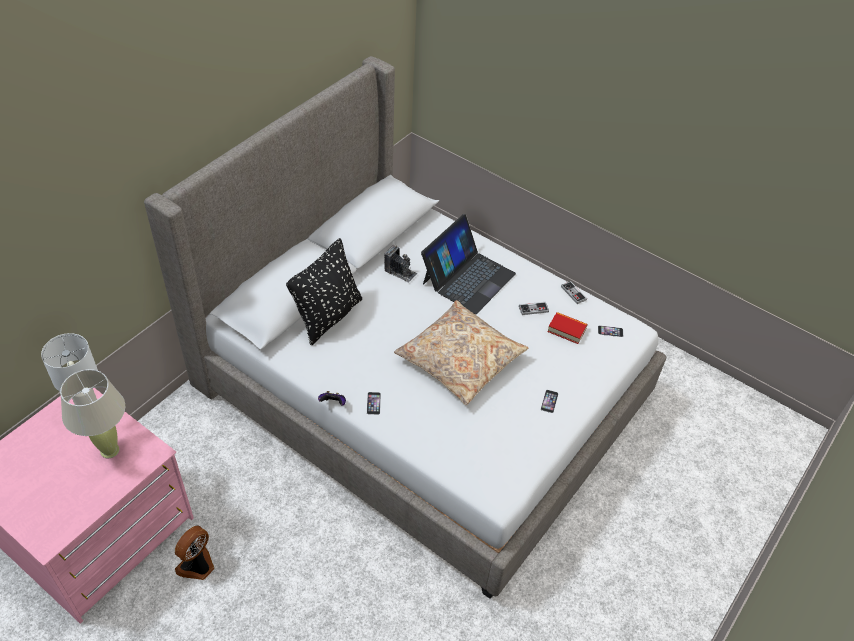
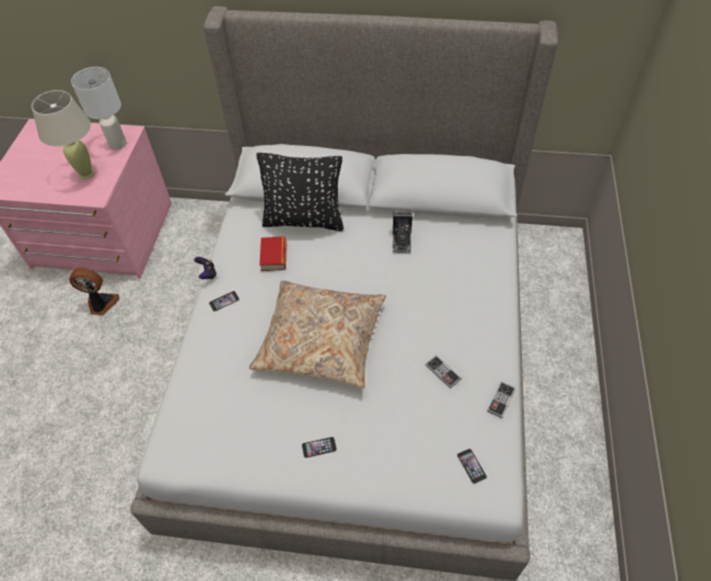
camera: 65 degrees right, 5 degrees up
laptop [421,214,516,314] -> none
book [547,312,588,344] -> book moved to [260,237,287,271]

